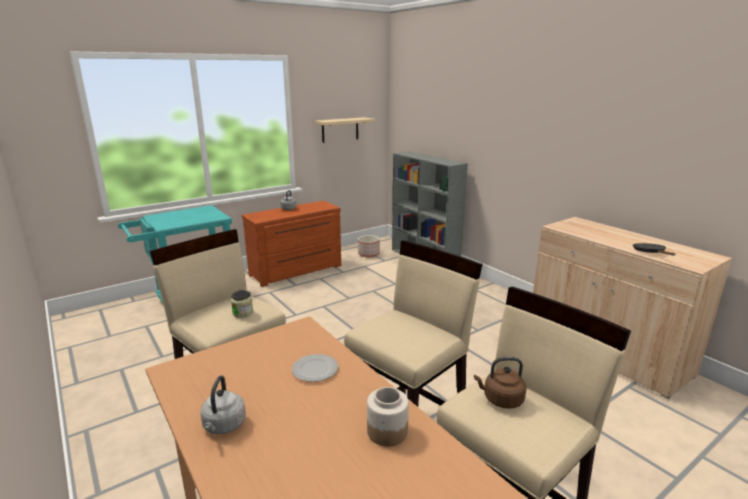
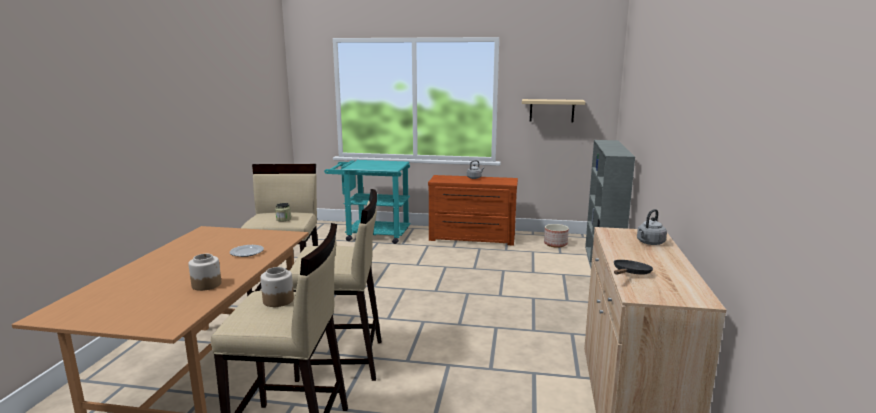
camera: 45 degrees right, 5 degrees down
grey kettle [200,376,246,435] -> grey kettle moved to [637,209,667,245]
brown kettle [474,357,526,409] -> jar [260,267,294,307]

